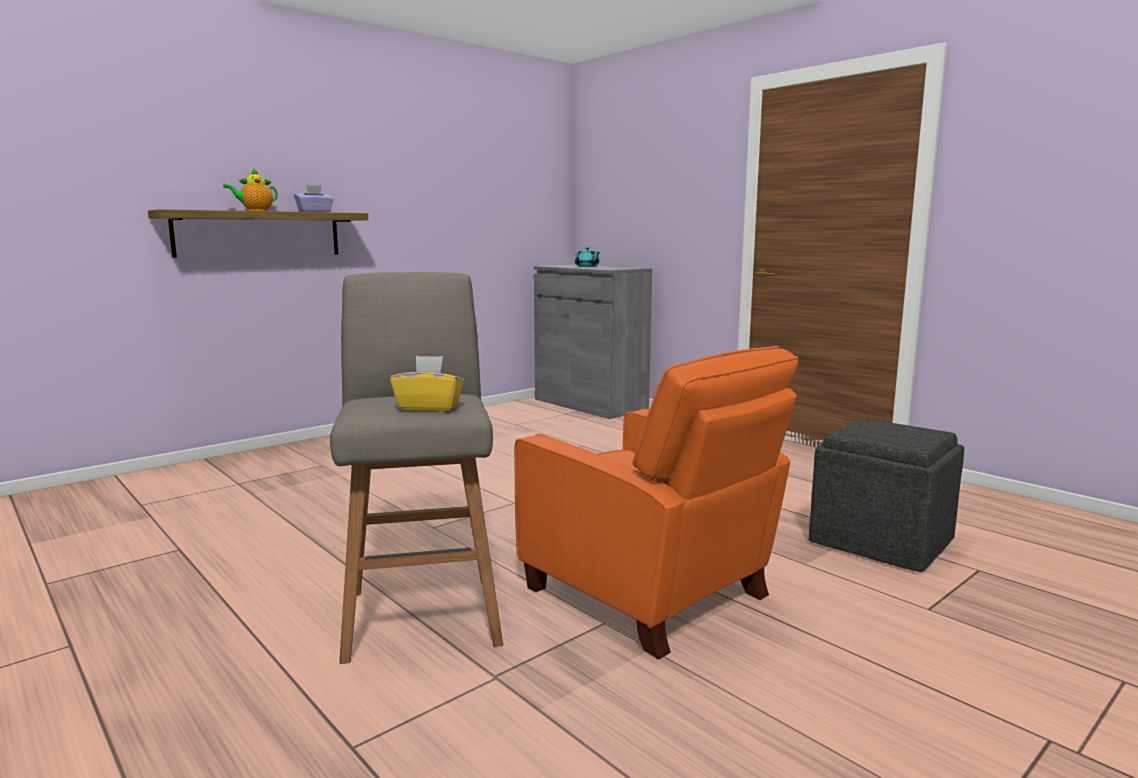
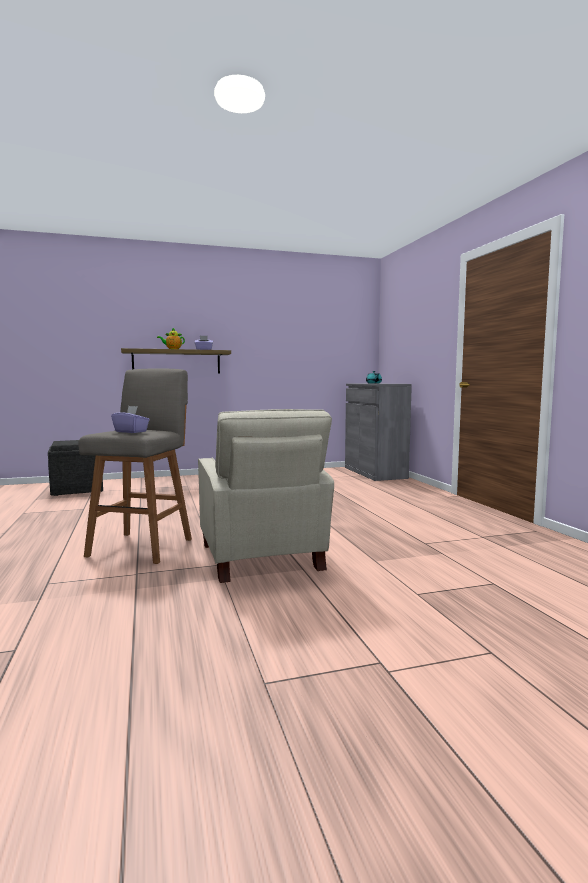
camera: 25 degrees right, 5 degrees down
yellow tissue box [390,356,464,411] -> purple tissue box [111,406,150,433]
orange armchair [514,346,798,660] -> beige armchair [198,409,334,583]
grey ottoman [809,418,964,572] -> grey ottoman moved to [48,440,103,496]

